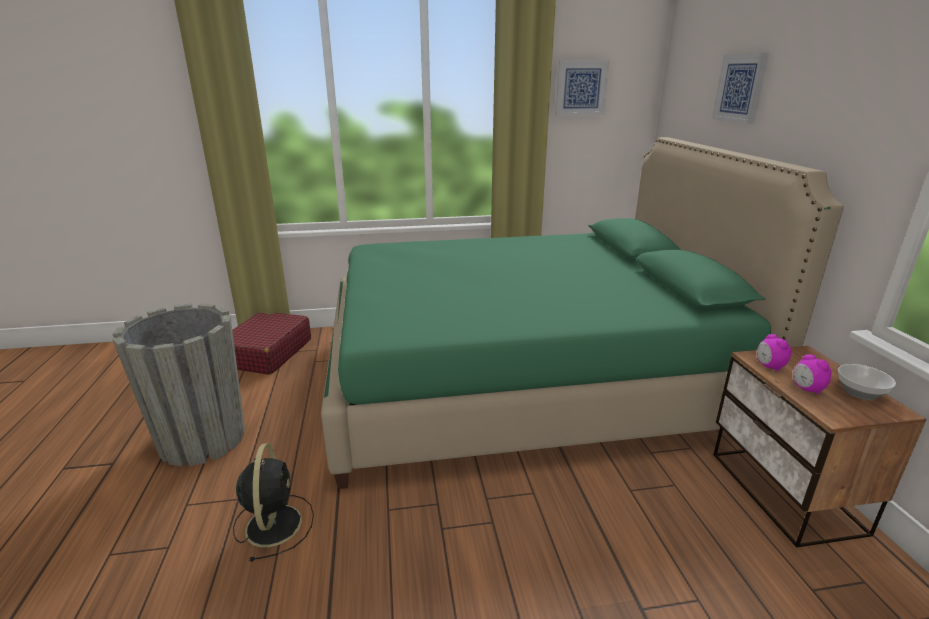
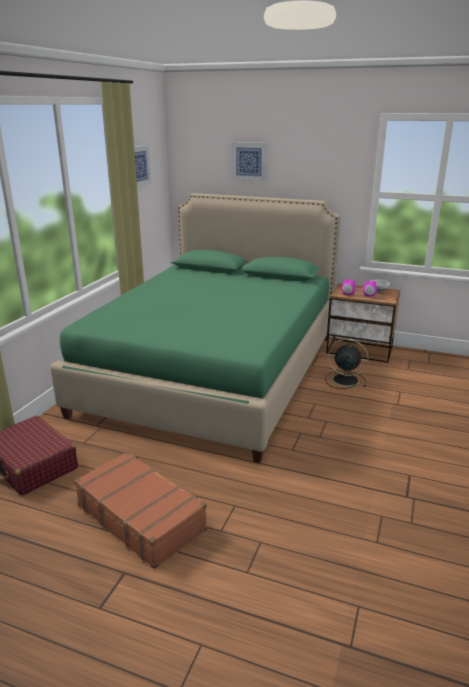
camera: 60 degrees left, 0 degrees up
grey planter [112,303,245,467] -> brown suitcase [74,452,207,569]
black fan [233,443,314,562] -> black fan moved to [325,339,368,389]

